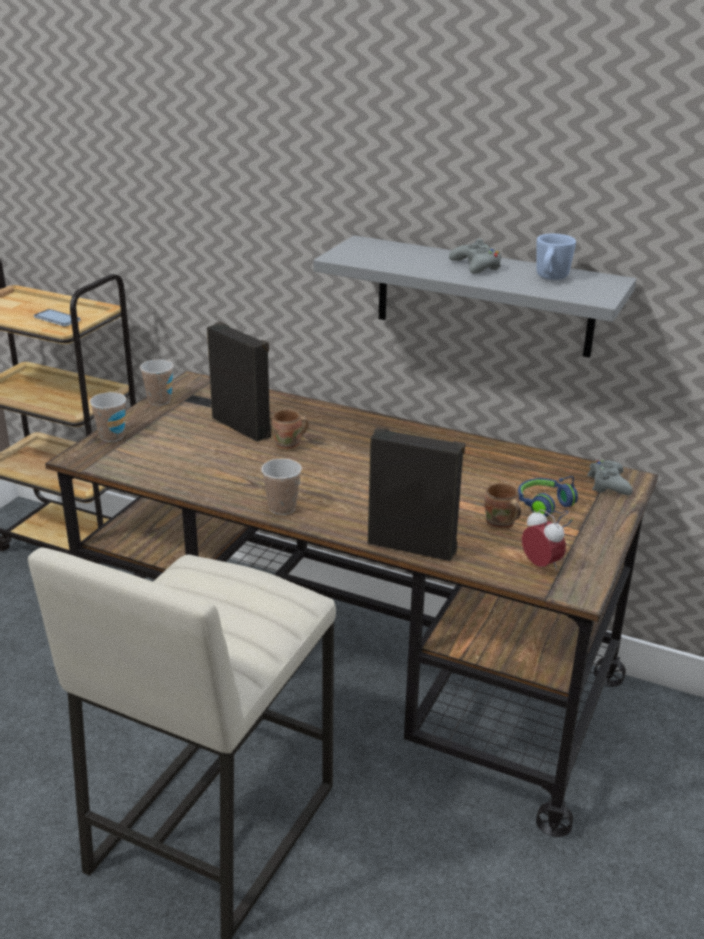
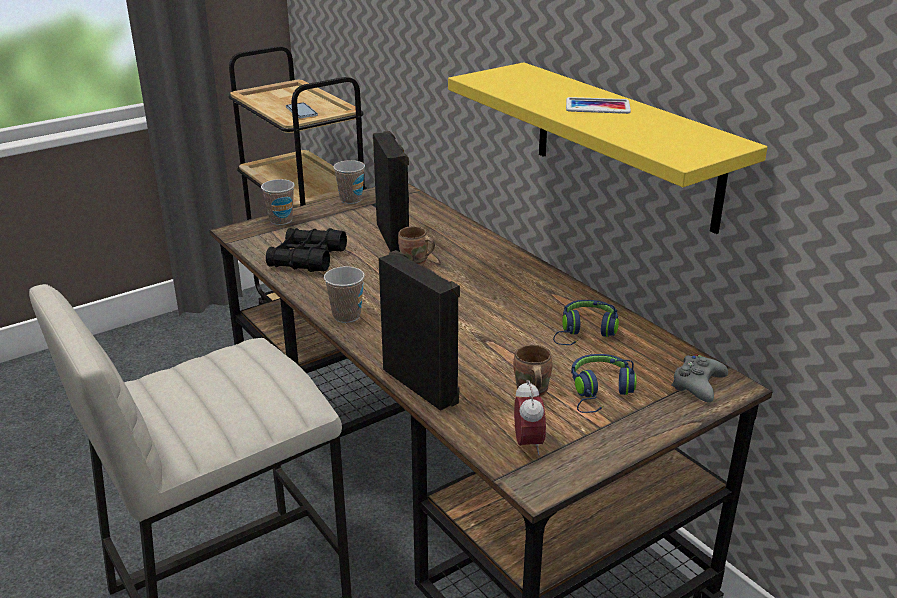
camera: 30 degrees right, 0 degrees up
grey shelf [313,235,636,358] -> yellow shelf [448,62,768,234]
grey game controller [449,239,501,274] -> phone [566,97,631,114]
blue mug [536,234,576,280] -> none
none -> black binoculars [266,228,347,272]
none -> blue headphones [553,300,619,345]

